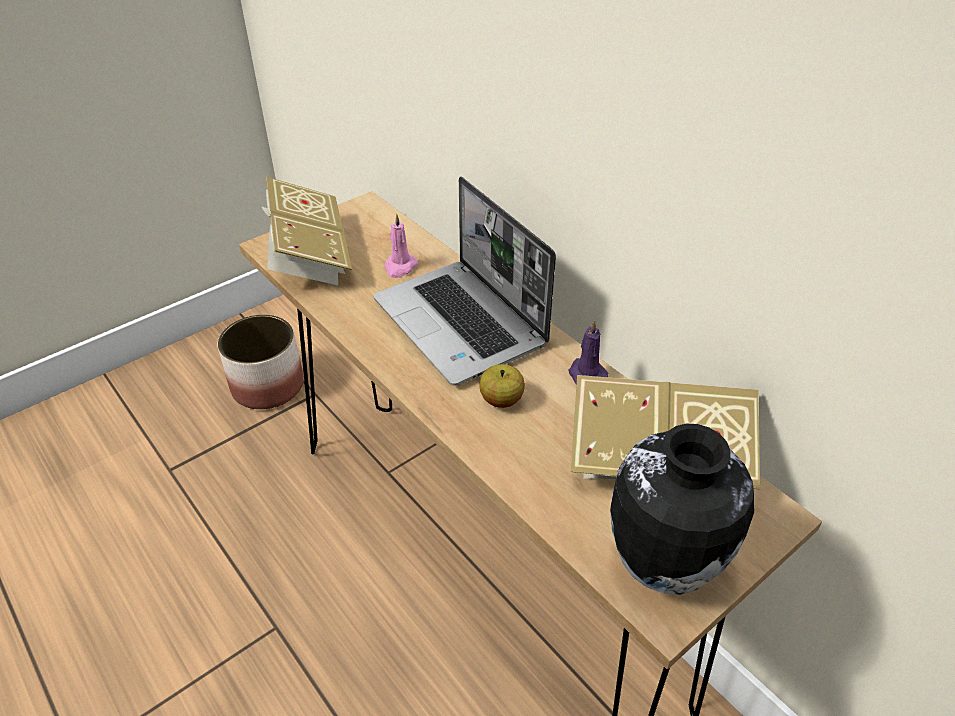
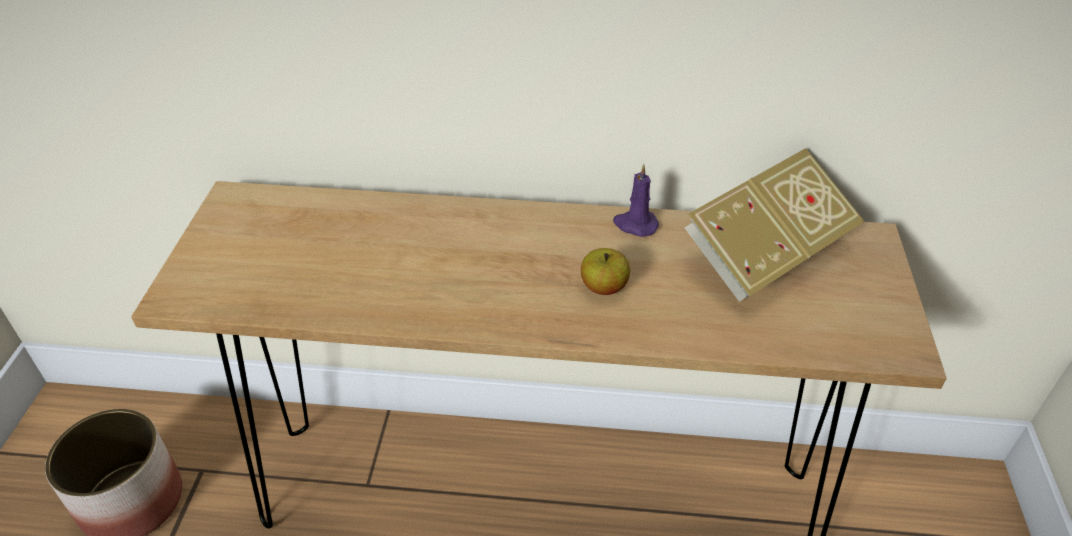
camera: 45 degrees left, 0 degrees up
book [262,177,352,285] -> none
laptop [373,176,556,385] -> none
pink candle [384,213,418,278] -> none
vase [610,424,754,595] -> none

